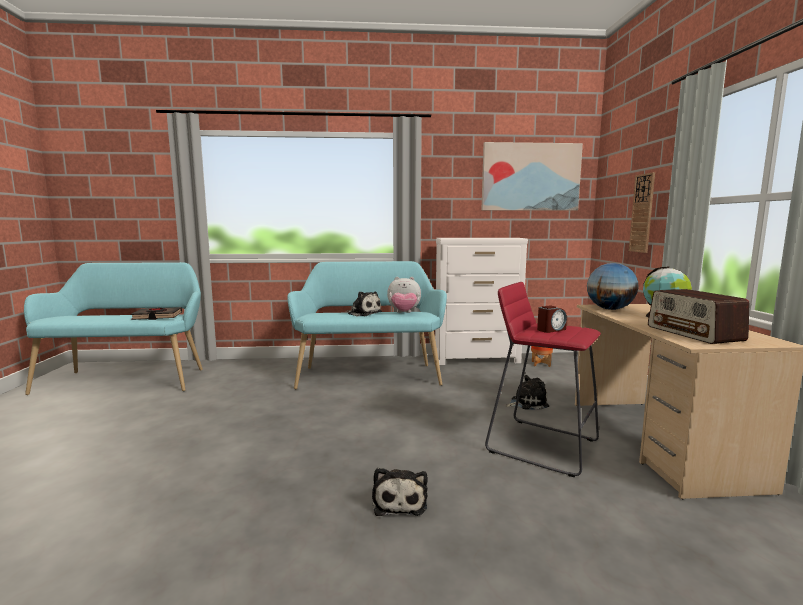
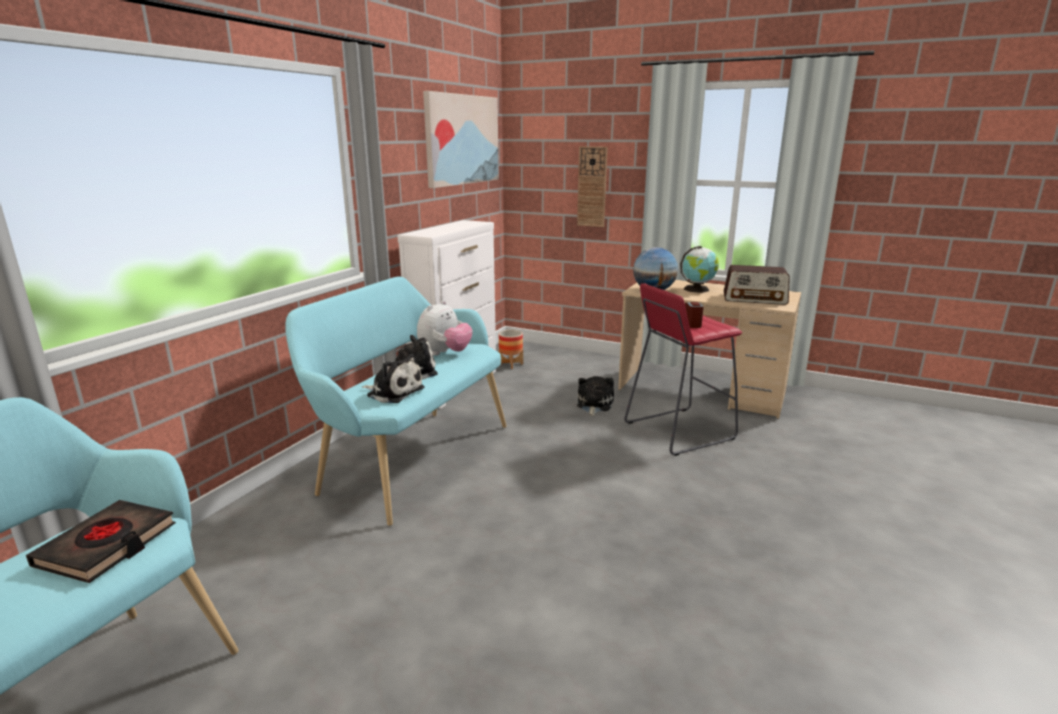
camera: 60 degrees left, 10 degrees up
plush toy [372,468,428,516] -> plush toy moved to [362,354,425,403]

